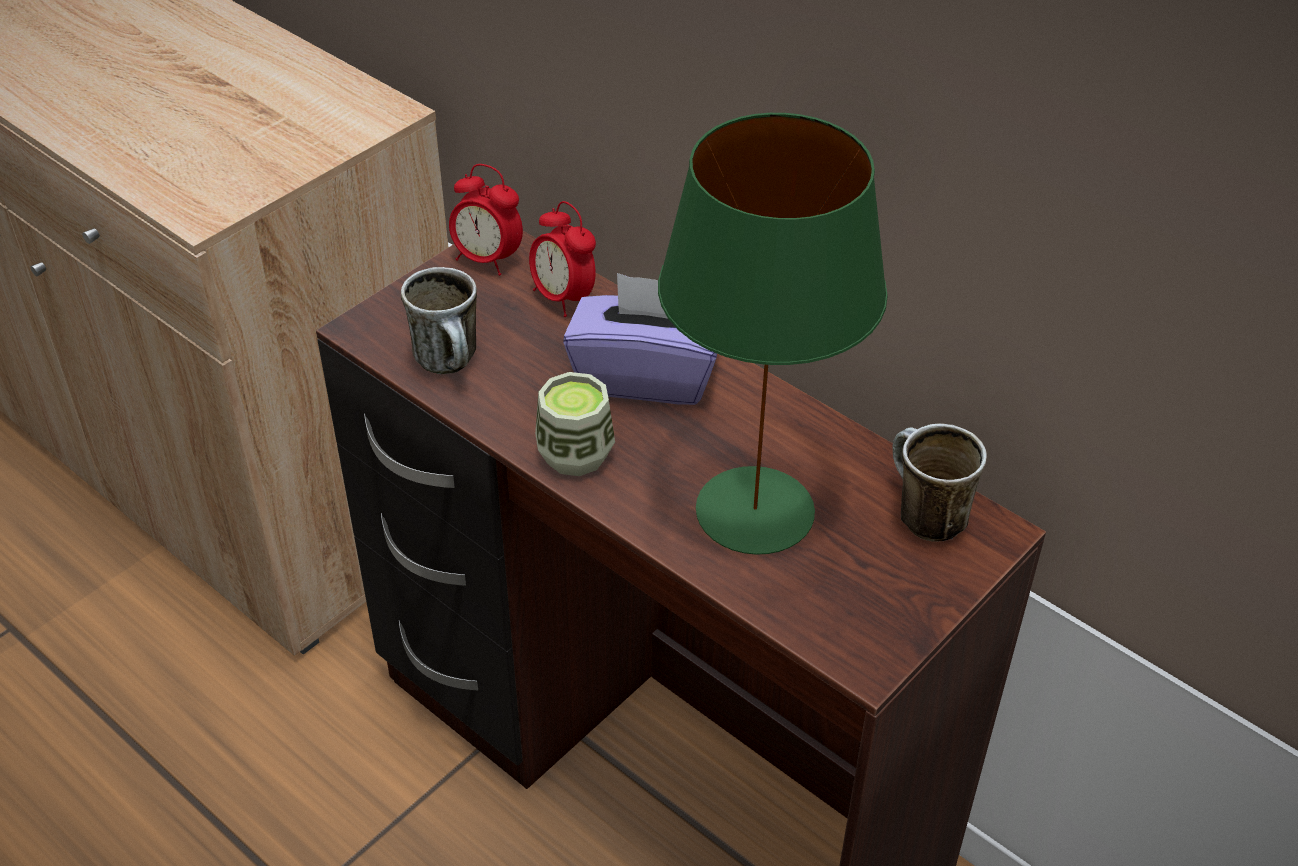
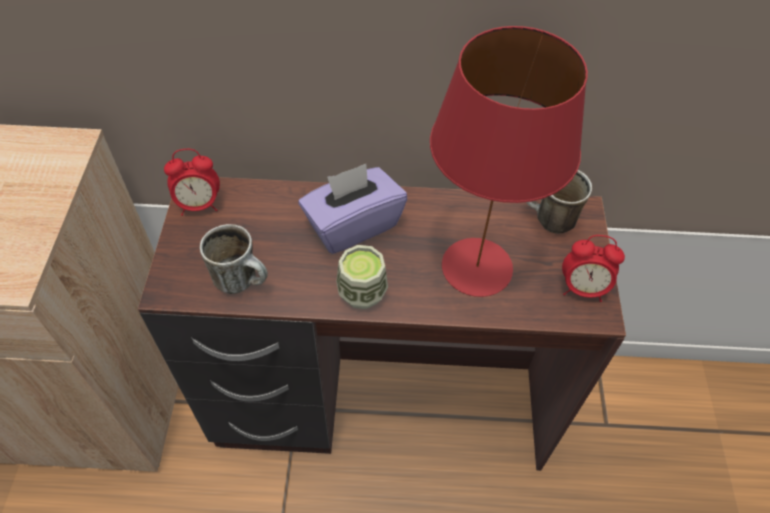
camera: 40 degrees left, 10 degrees up
alarm clock [529,201,596,317] -> alarm clock moved to [562,235,625,302]
green table lamp [658,113,888,555] -> red table lamp [430,26,588,297]

